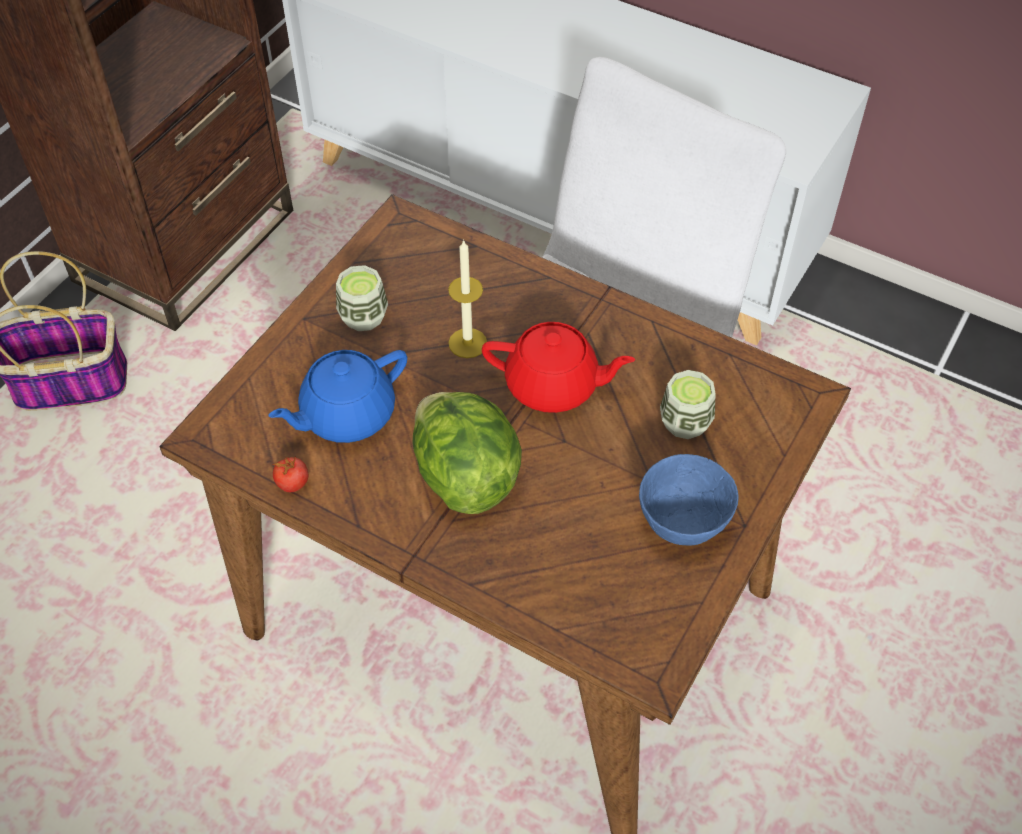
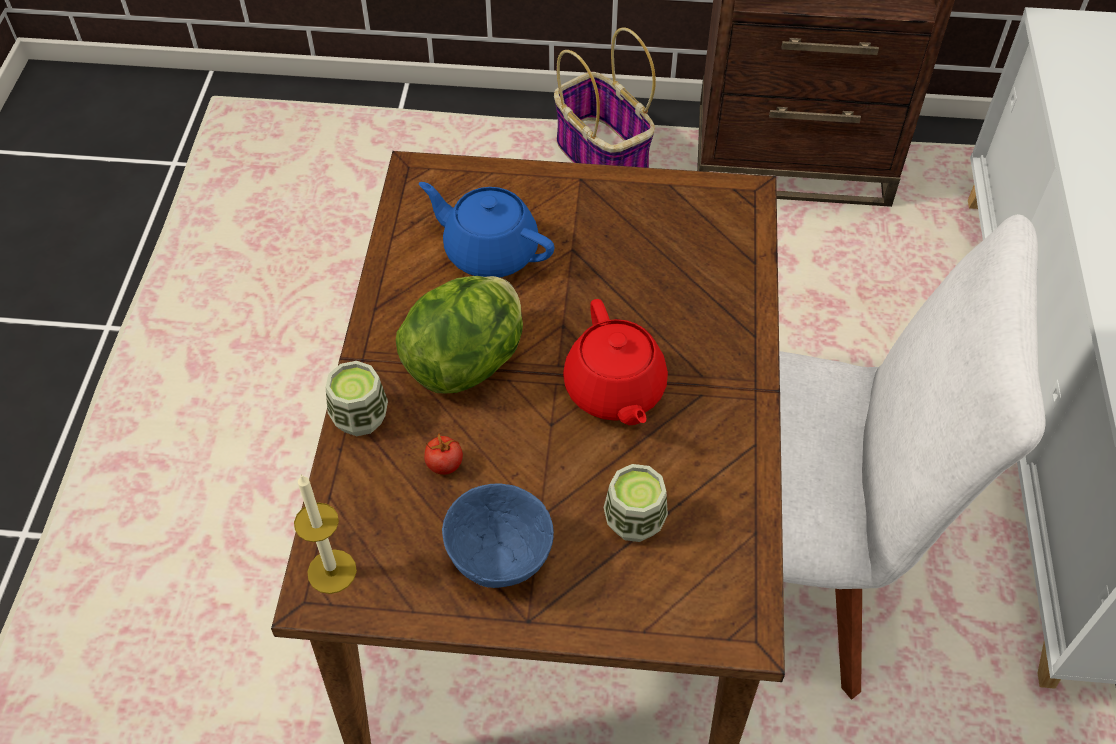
camera: 65 degrees right, 0 degrees up
tomato [273,456,309,492] -> tomato moved to [424,433,463,475]
cup [336,265,388,331] -> cup moved to [326,361,388,436]
candle [448,239,487,358] -> candle moved to [294,474,357,594]

